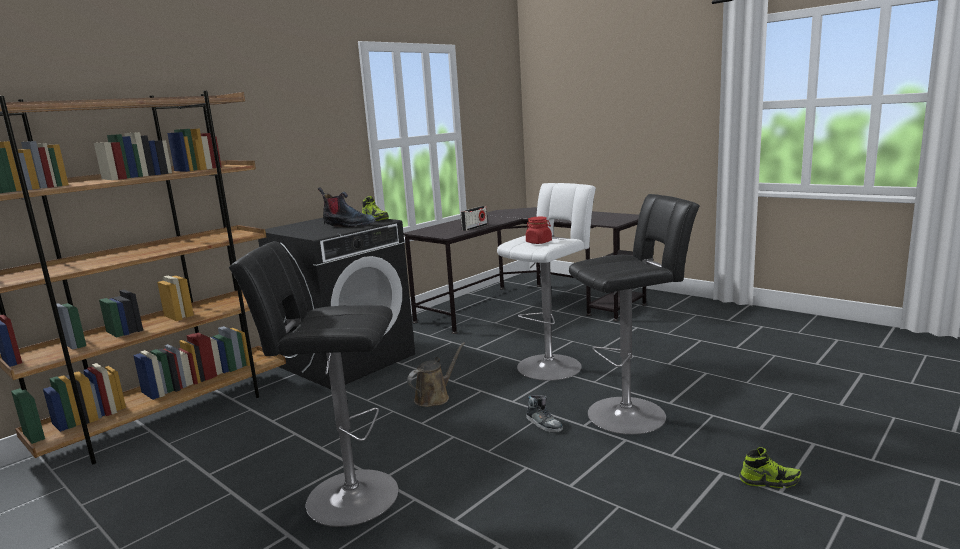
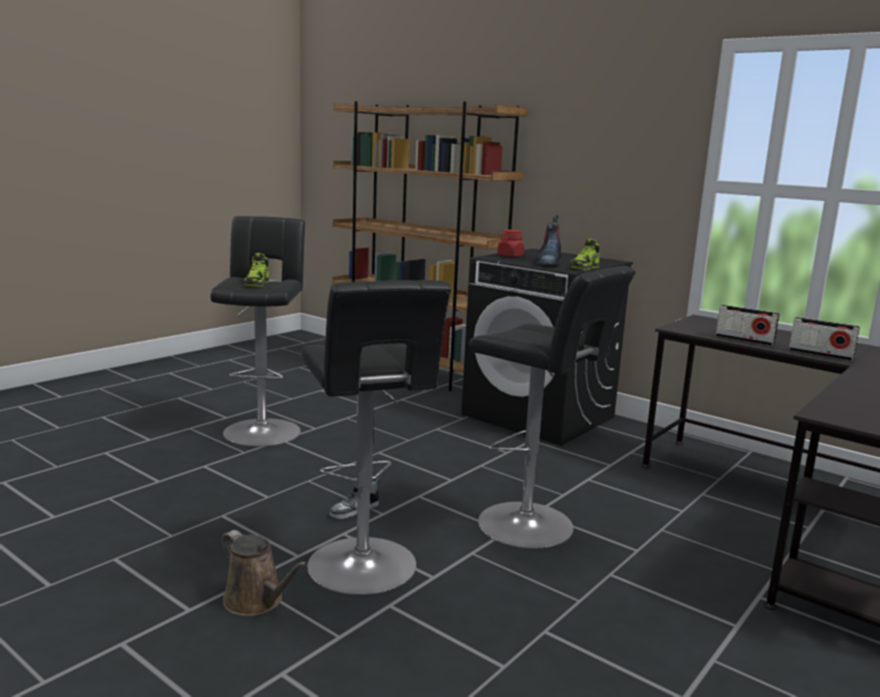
camera: 85 degrees right, 0 degrees up
brown watering can [407,342,465,407] -> brown watering can moved to [222,530,308,616]
white stool [497,183,596,381] -> black stool [469,266,636,549]
red jar [526,217,552,244] -> red jar moved to [497,230,524,257]
shoe [740,447,802,488] -> shoe moved to [244,253,269,287]
none -> radio [789,317,860,361]

